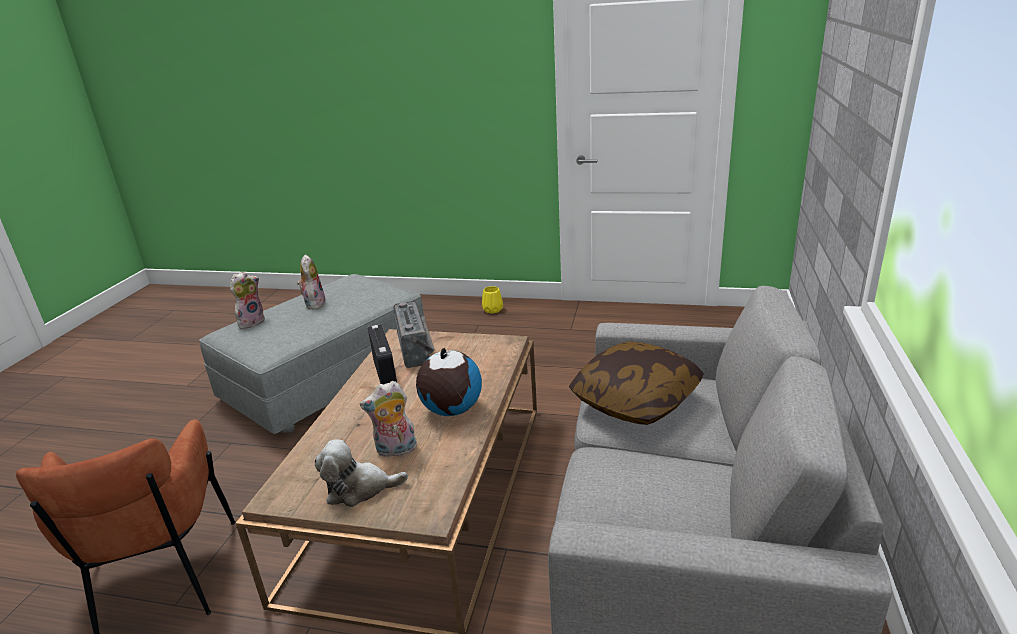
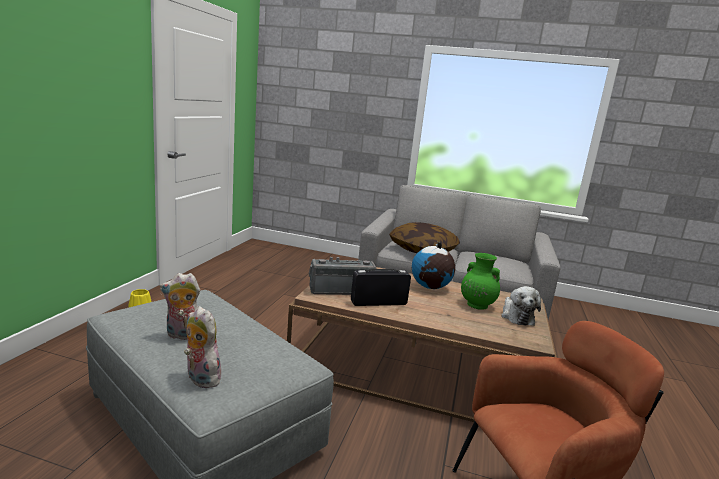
camera: 90 degrees left, 10 degrees down
plush toy [360,381,417,458] -> green vase [461,253,500,310]

